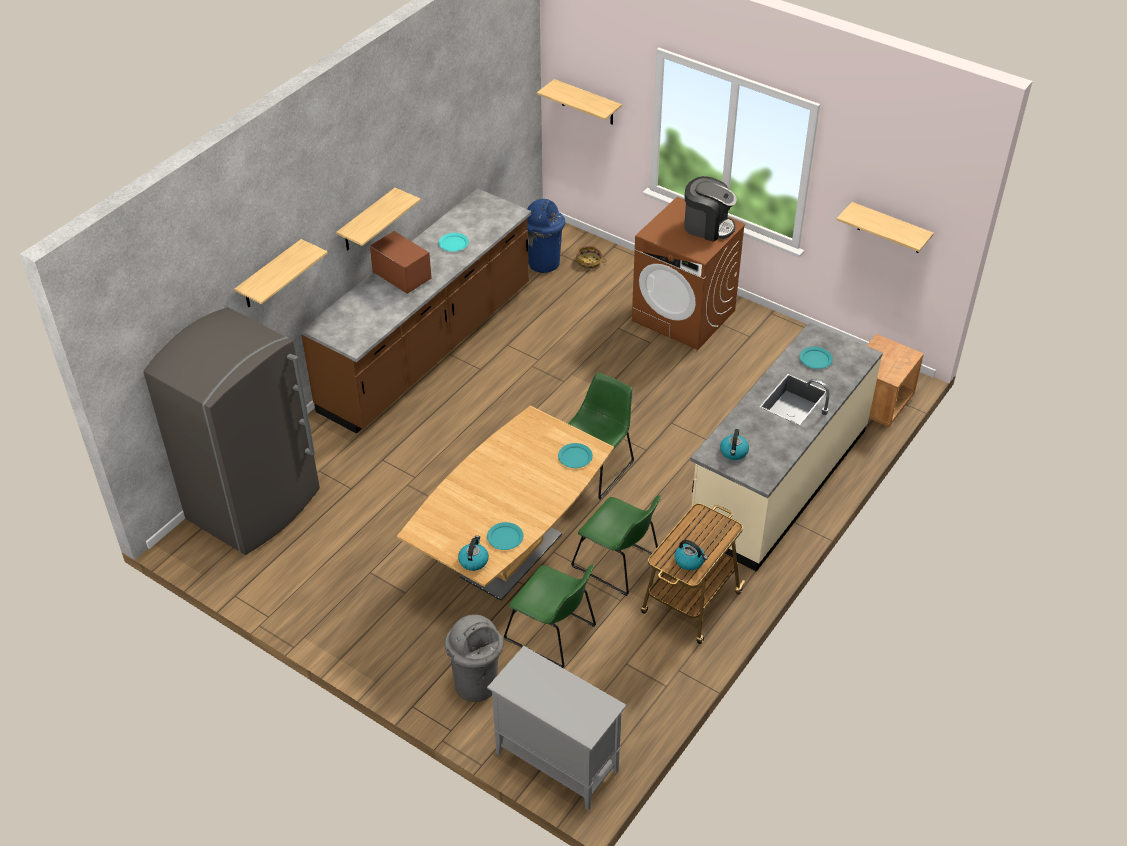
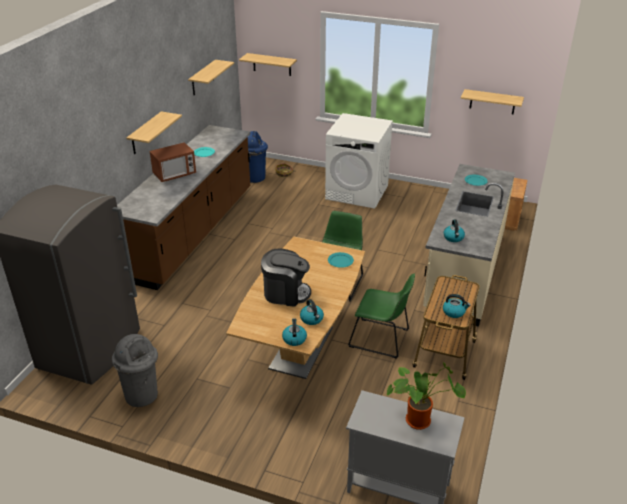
camera: 15 degrees left, 10 degrees down
shelf [235,239,328,307] -> shelf moved to [188,60,234,95]
microwave [370,231,432,294] -> microwave turned 120 degrees clockwise [150,142,196,182]
grey trash can [445,614,504,702] -> grey trash can moved to [112,334,158,407]
turquoise plate [487,522,523,550] -> kettle [300,299,324,325]
green chair [504,565,596,668] -> none
brown washing machine [632,197,746,350] -> white washing machine [325,113,393,209]
coffee machine [684,176,737,242] -> coffee machine moved to [261,249,311,307]
none -> potted plant [387,362,466,430]

